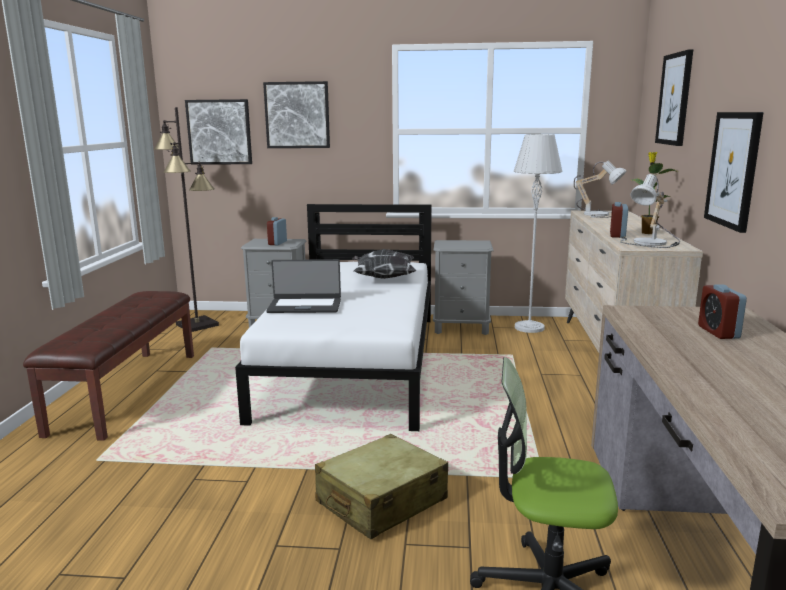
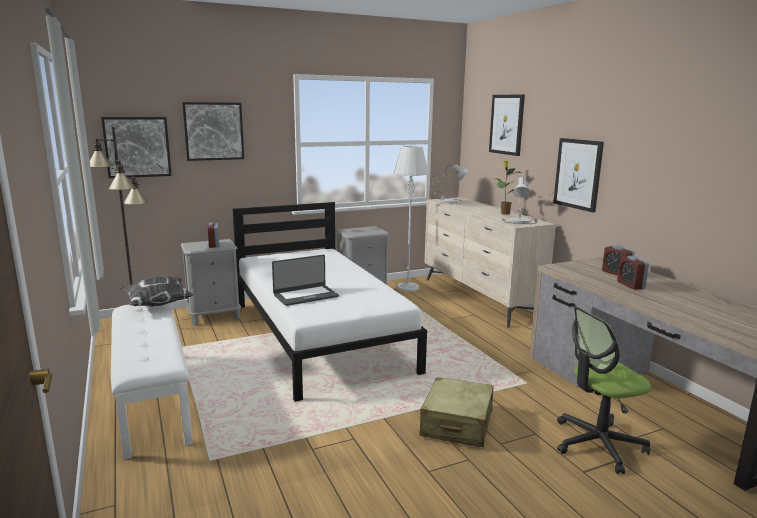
camera: 30 degrees left, 0 degrees up
brown bench [23,291,194,441] -> white bench [111,303,193,460]
pillow [353,249,417,279] -> pillow moved to [118,277,194,307]
alarm clock [610,202,628,238] -> alarm clock moved to [617,256,649,290]

